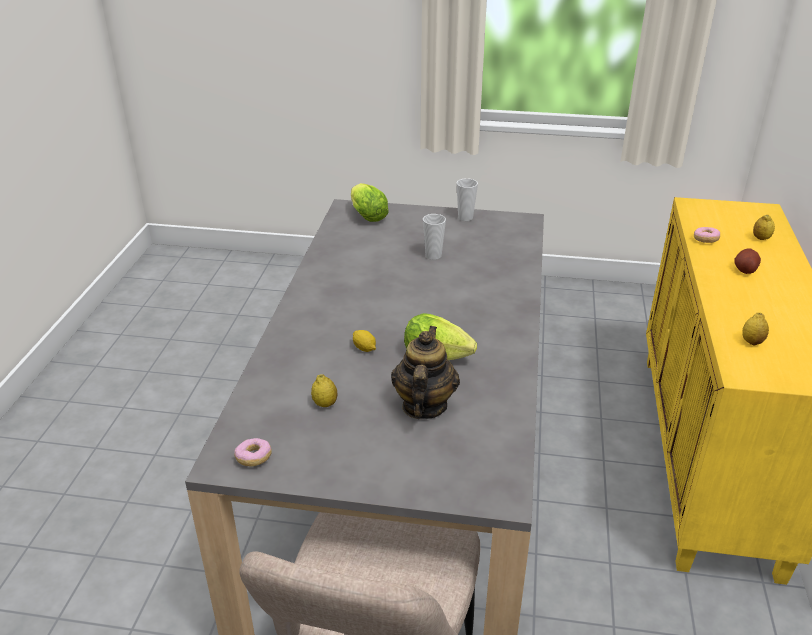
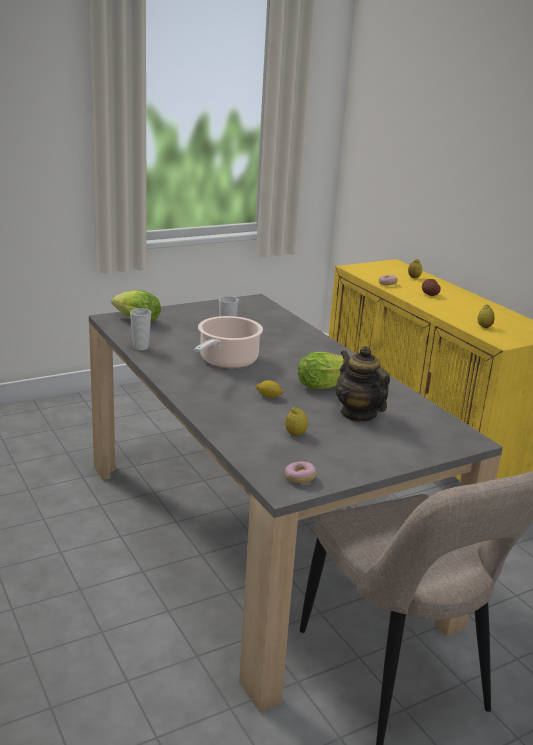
camera: 40 degrees left, 10 degrees down
cup [457,178,478,221] -> cup moved to [130,308,151,350]
none -> cooking pot [194,316,263,368]

